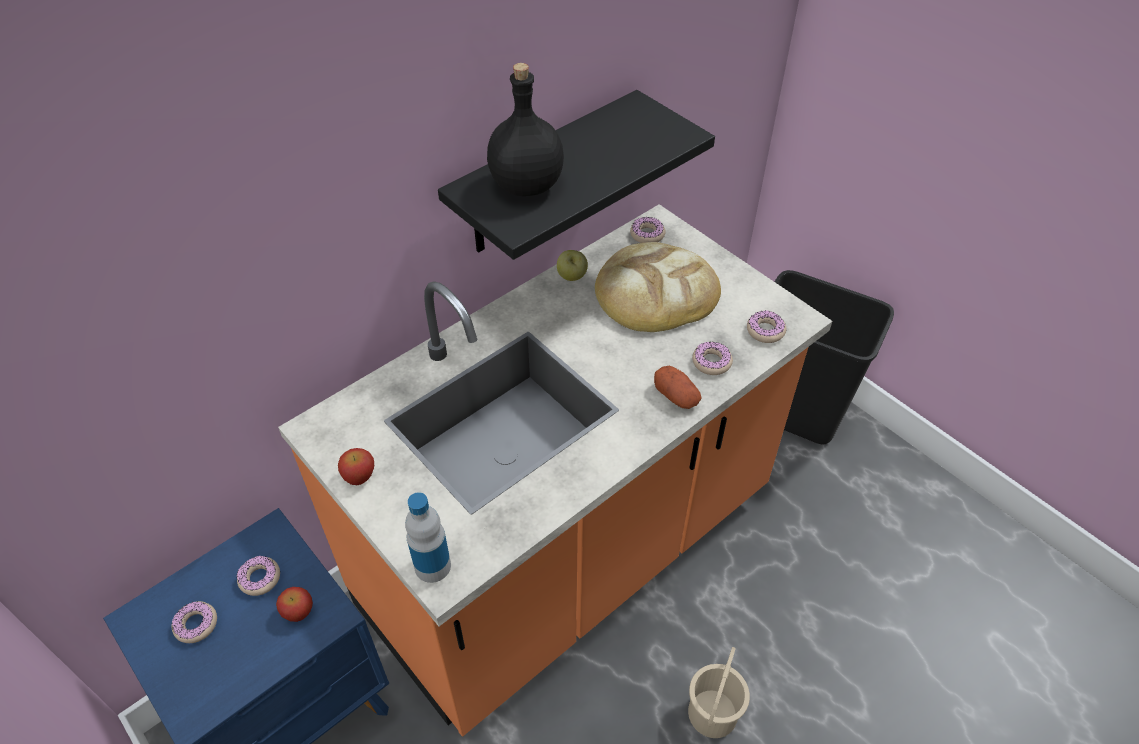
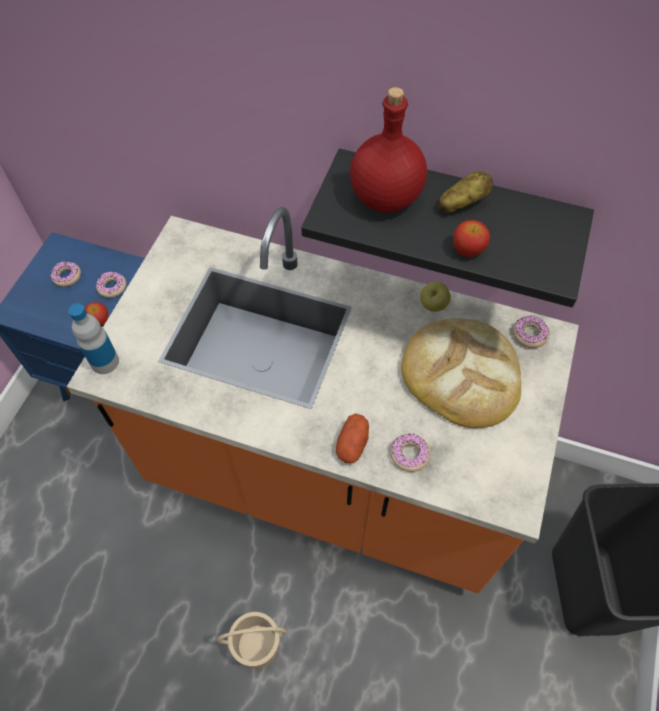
camera: 60 degrees right, 10 degrees up
apple [338,448,374,485] -> apple moved to [453,220,490,257]
black bottle [487,63,564,196] -> red bottle [350,87,427,213]
donut [747,310,786,343] -> none
none -> potato [438,171,493,213]

